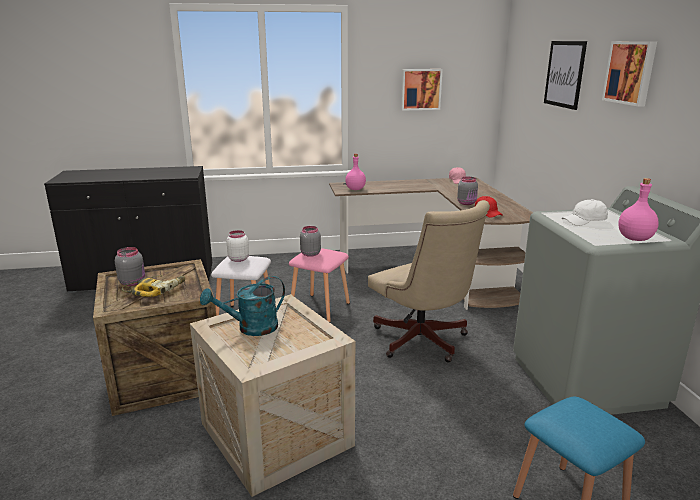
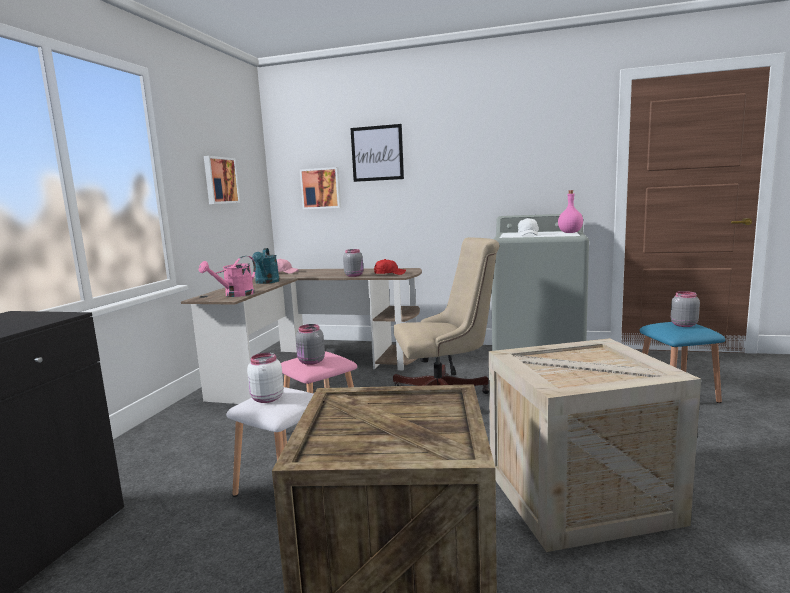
camera: 65 degrees left, 10 degrees down
grey jar [115,247,145,286] -> grey jar moved to [671,291,700,327]
power drill [122,275,185,297] -> none
turquoise watering can [200,276,285,336] -> turquoise watering can moved to [252,248,280,284]
pink bottle [345,154,366,190] -> pink watering can [199,256,256,297]
picture [602,41,657,107] -> picture moved to [300,167,341,209]

